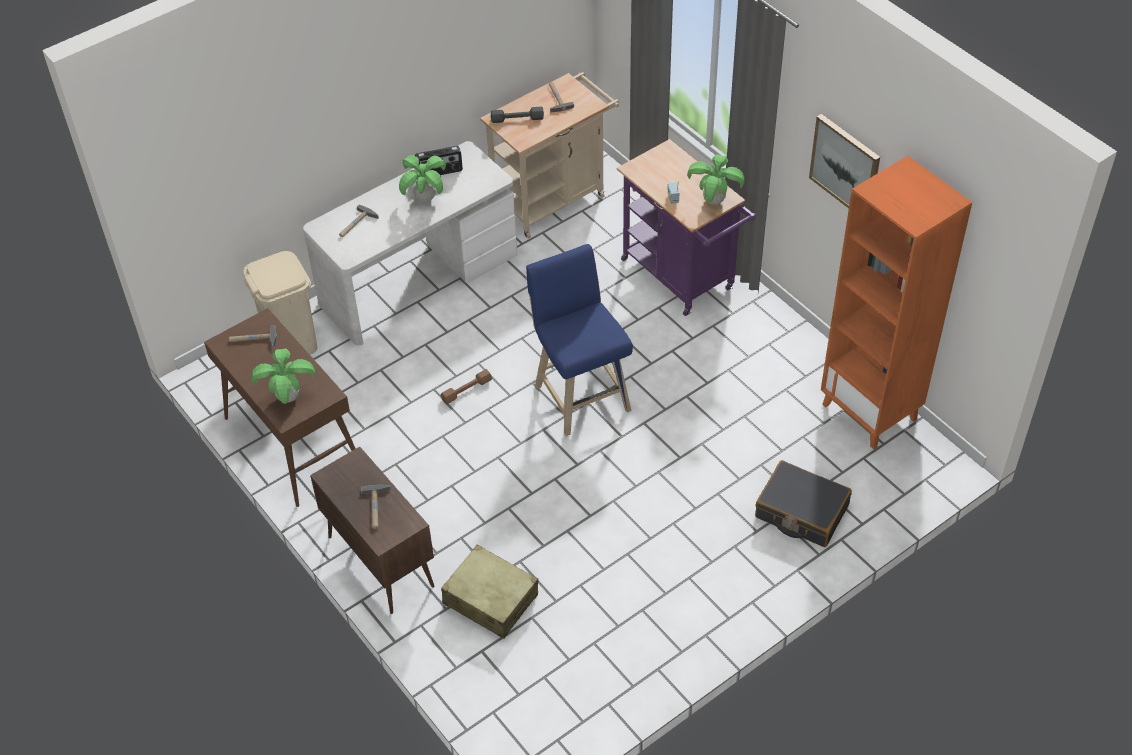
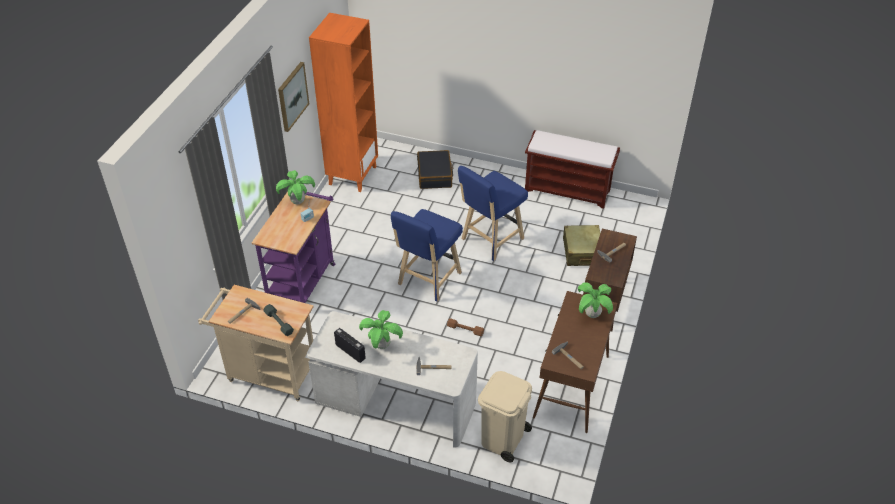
camera: 125 degrees left, 5 degrees down
none -> blue stool [458,166,528,261]
none -> brown bench [525,130,620,209]

